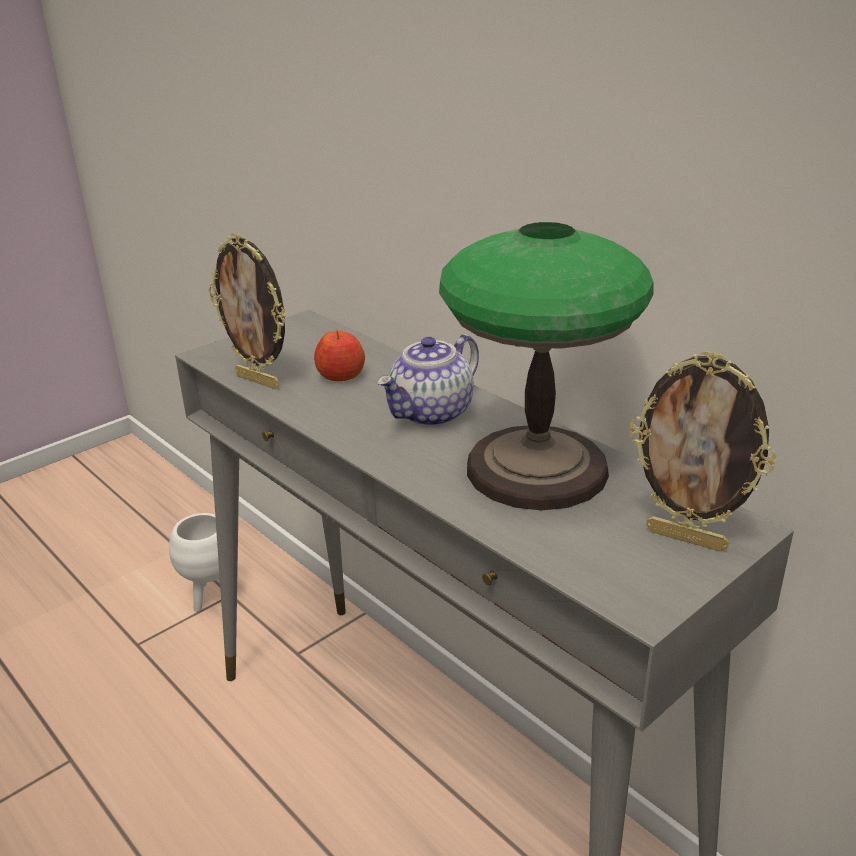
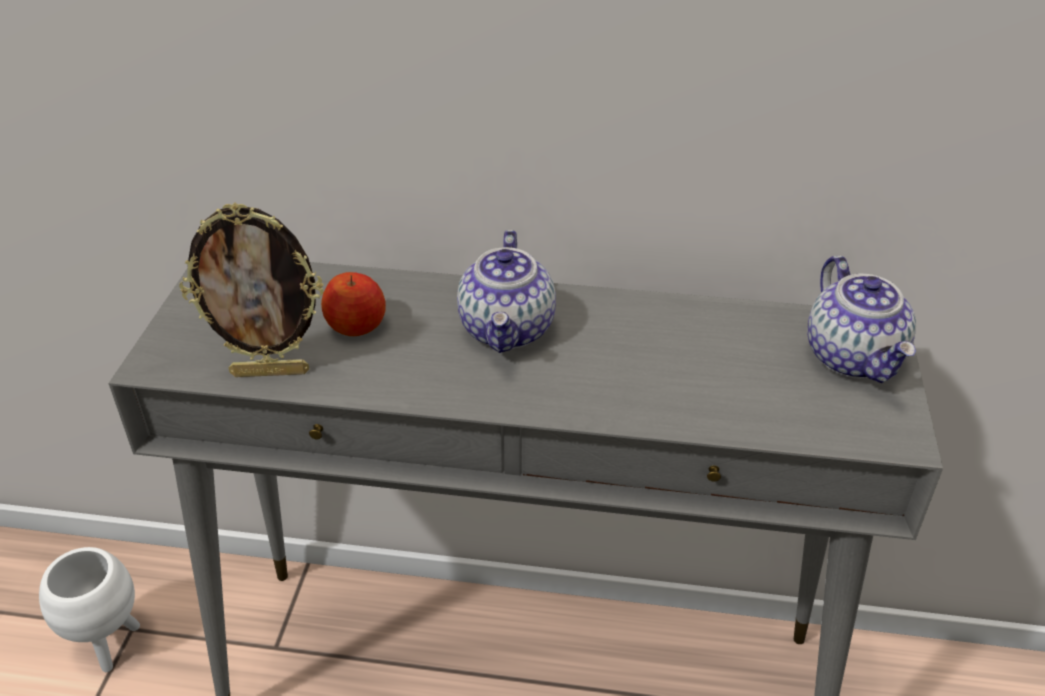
camera: 40 degrees left, 10 degrees up
table lamp [439,222,654,510] -> none
picture frame [629,351,776,552] -> teapot [808,255,916,383]

